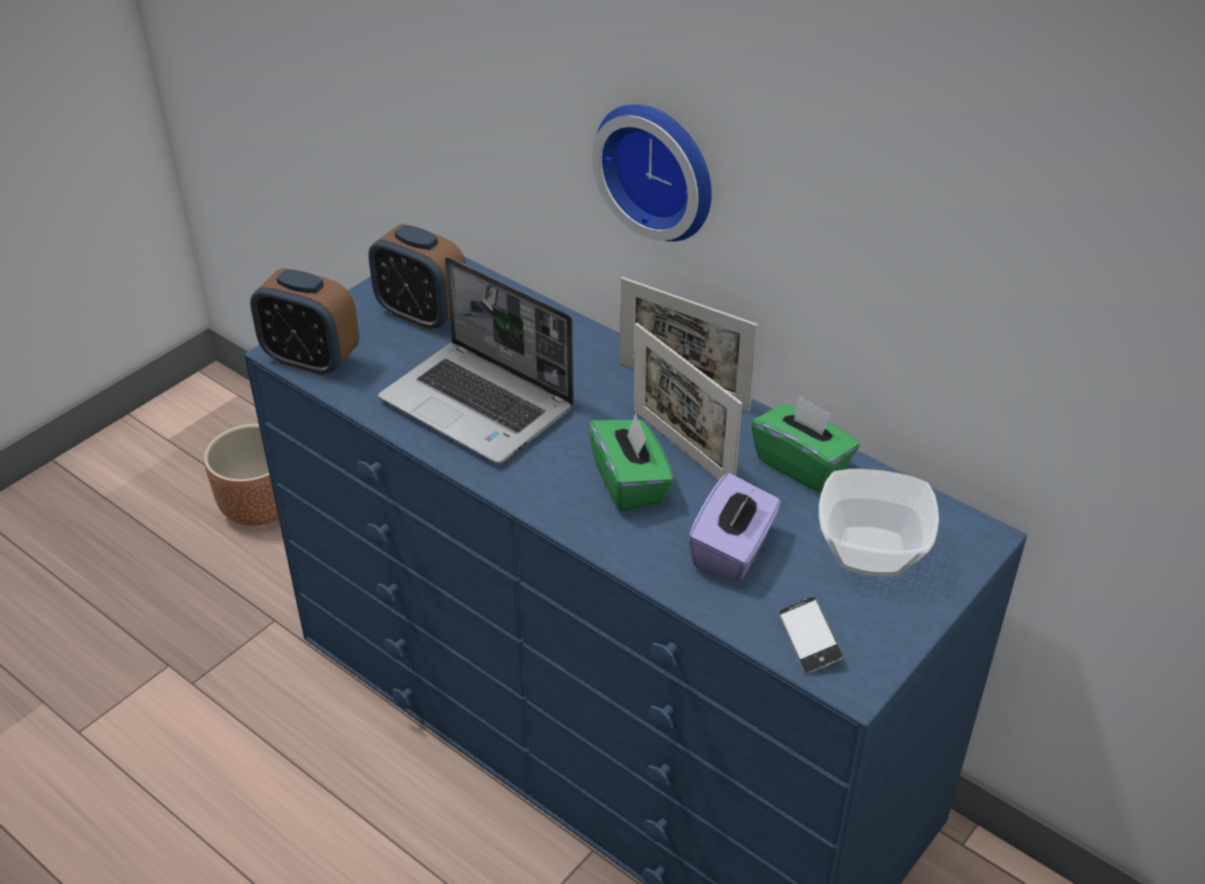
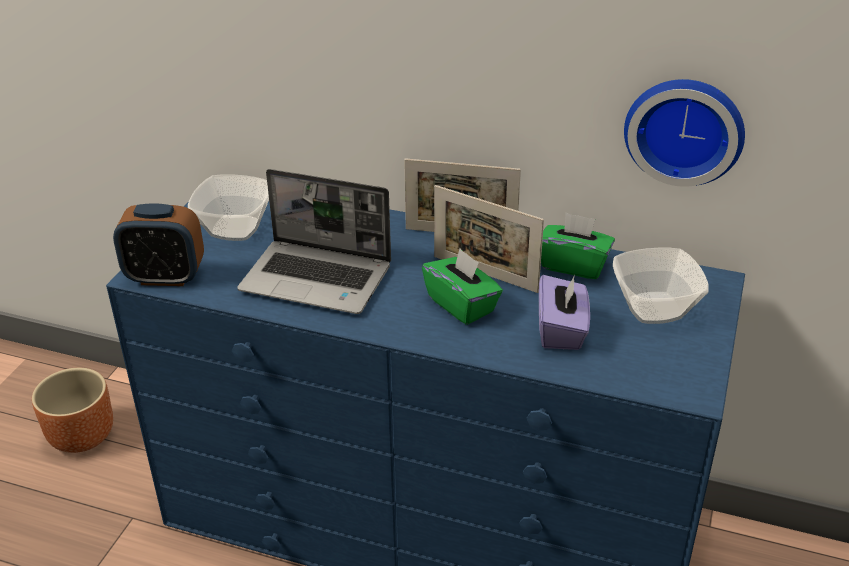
camera: 20 degrees left, 5 degrees down
alarm clock [368,224,466,331] -> bowl [188,174,269,241]
wall clock [592,104,712,242] -> wall clock moved to [624,79,745,187]
phone [778,597,844,674] -> none

